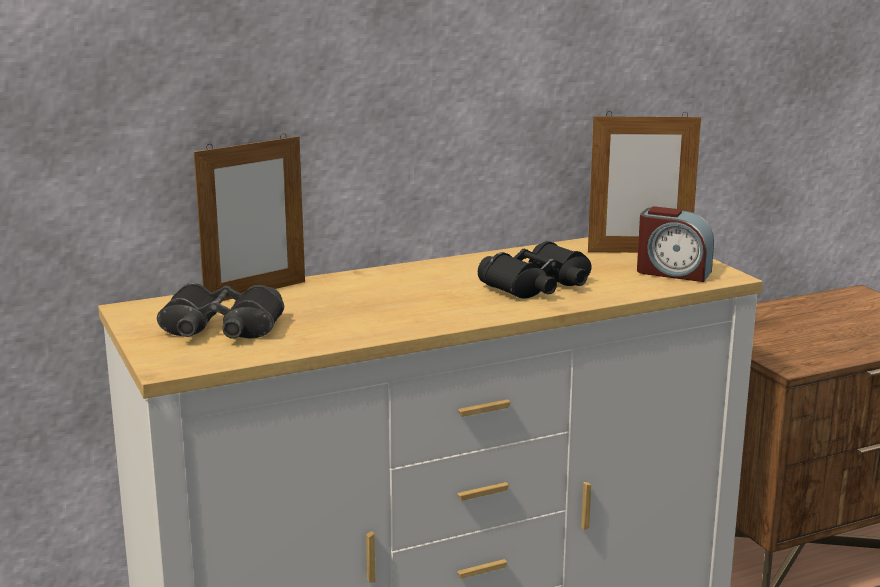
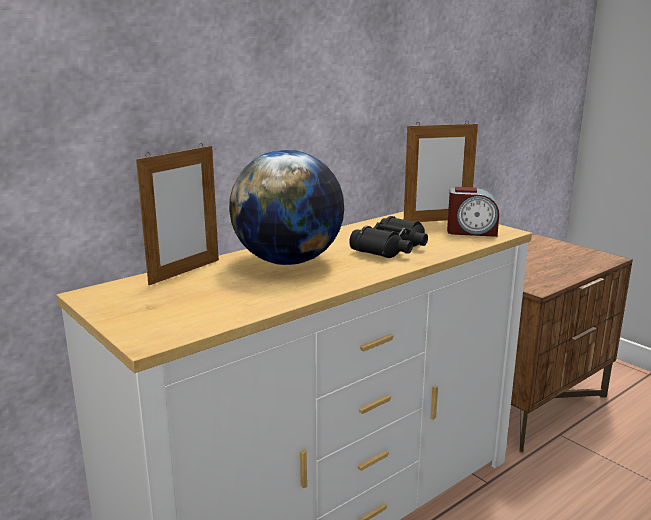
camera: 15 degrees left, 0 degrees up
black binoculars [157,283,284,339] -> none
none -> globe [229,149,344,265]

